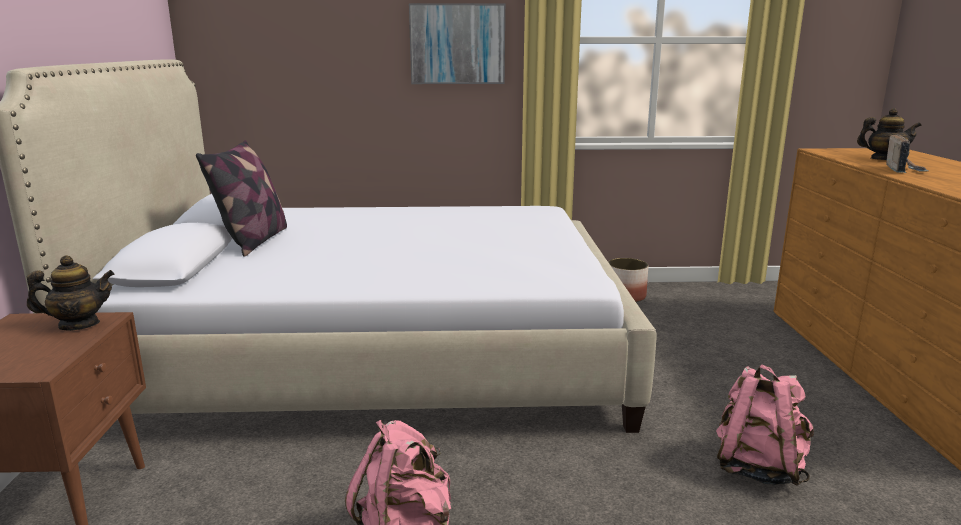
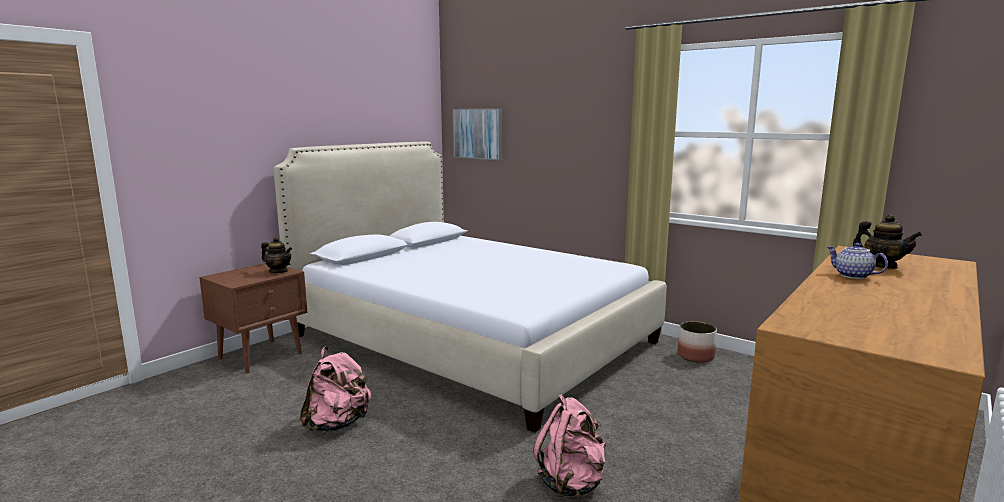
camera: 40 degrees right, 5 degrees down
pillow [196,140,287,257] -> none
picture [409,3,505,84] -> picture moved to [452,108,502,160]
radio [886,134,929,173] -> teapot [827,243,888,279]

